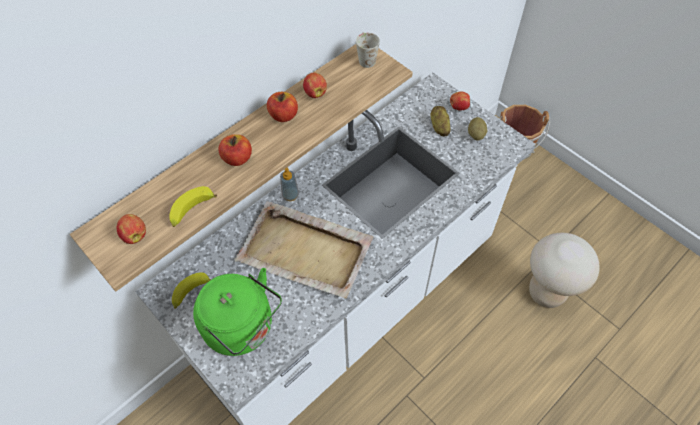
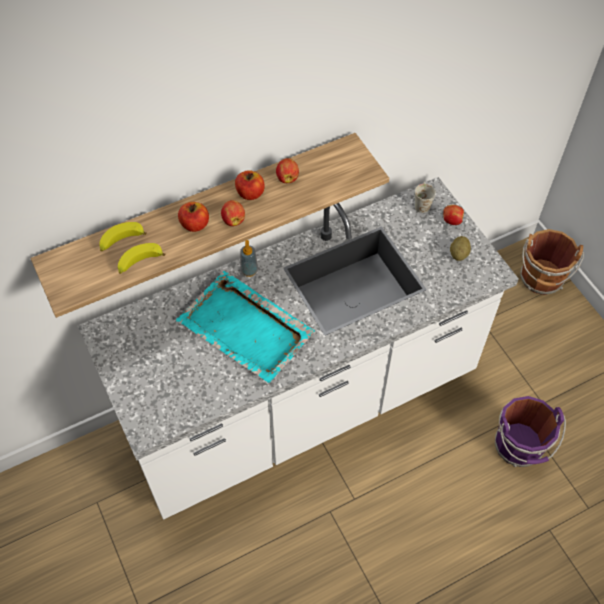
camera: 15 degrees right, 0 degrees up
apple [117,214,146,244] -> apple moved to [221,200,245,226]
banana [172,272,212,309] -> banana moved to [99,222,147,251]
green kettle [193,268,282,356] -> none
beige tray [234,201,374,299] -> turquoise tray [176,271,315,383]
white mug [356,32,380,68] -> white mug moved to [415,182,436,213]
potato [431,106,450,136] -> none
beige stool [529,233,600,308] -> purple bucket [495,396,566,467]

